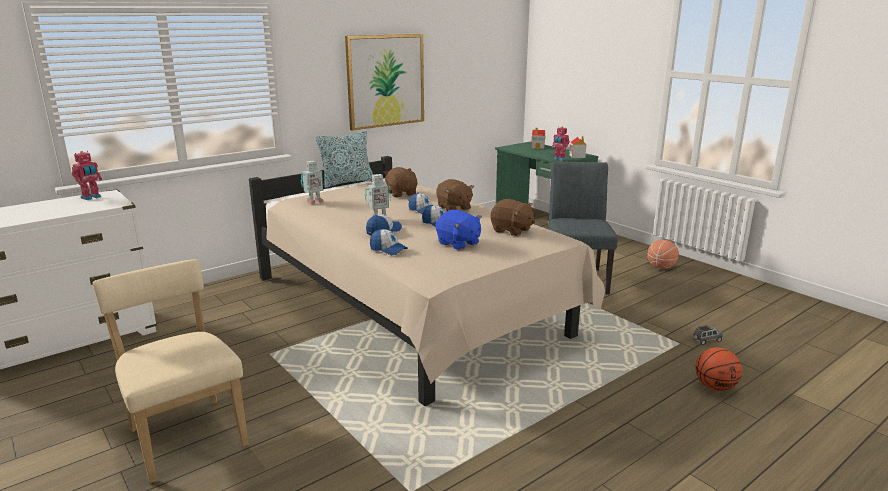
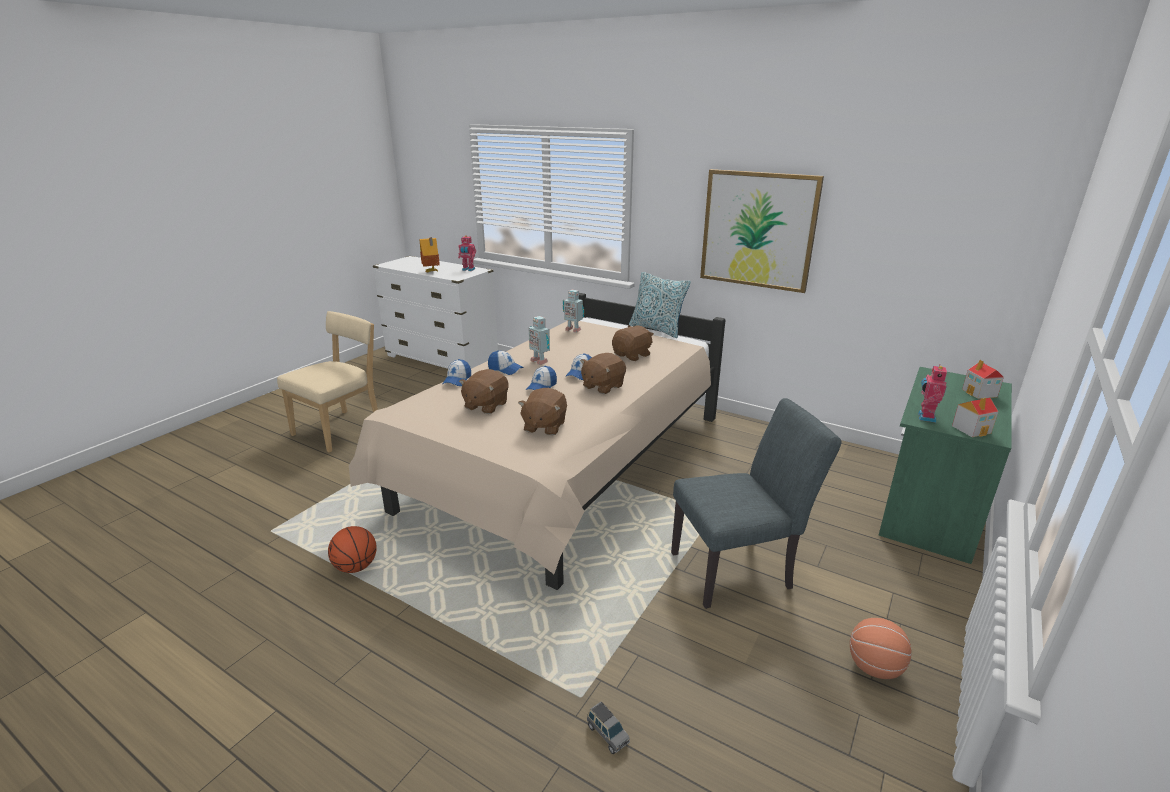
camera: 70 degrees right, 5 degrees up
blue plush toy [436,210,482,250] -> brown plush toy [459,369,508,414]
basketball [696,347,742,391] -> basketball moved to [328,526,377,573]
none -> toy house [419,237,440,273]

